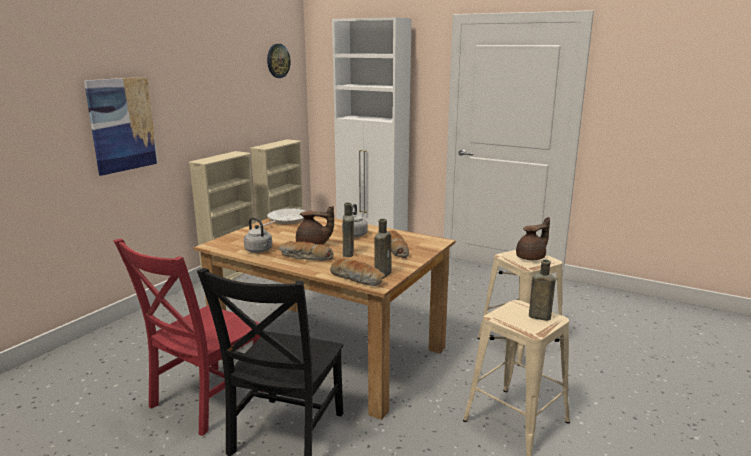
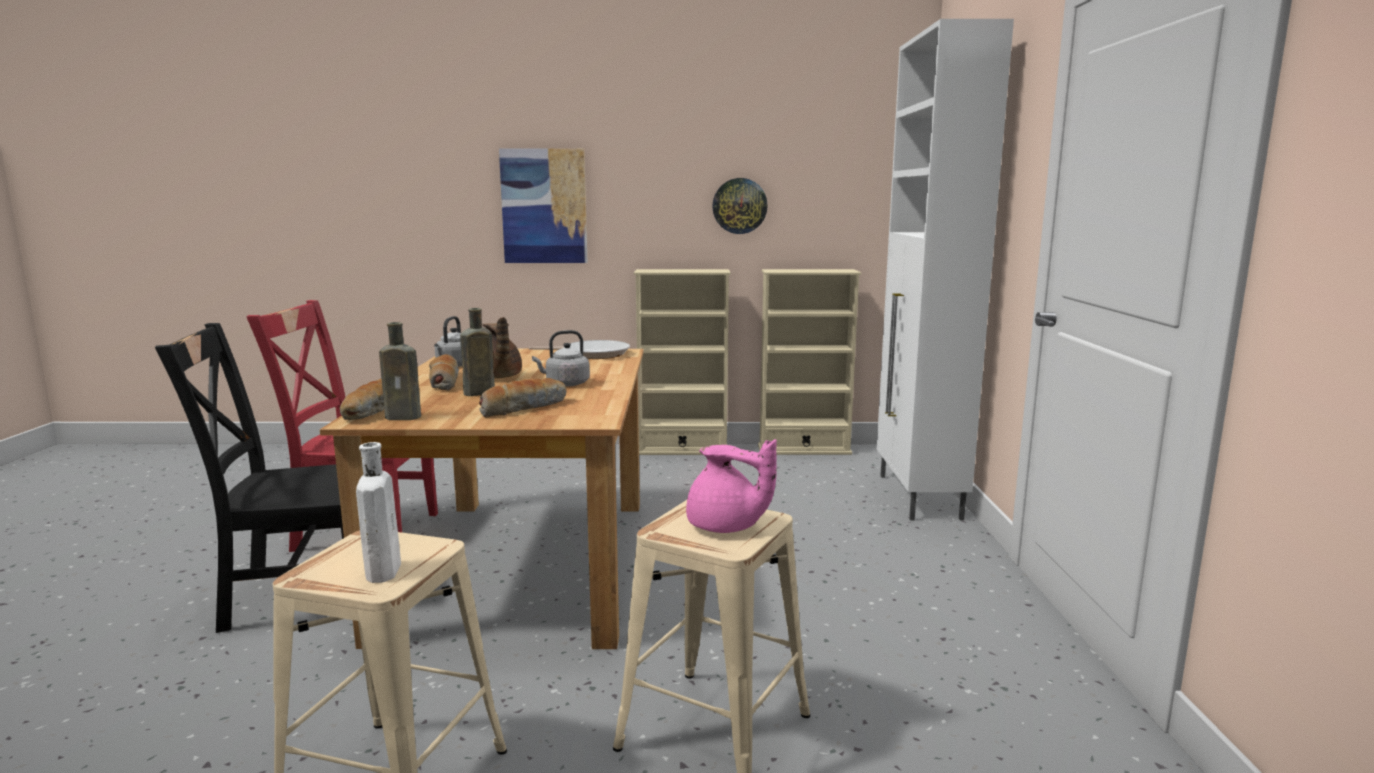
camera: 60 degrees right, 5 degrees down
wall clock [267,44,290,78] -> wall clock moved to [712,178,768,234]
brown teapot [516,217,550,260] -> pink teapot [686,439,777,533]
brown bottle [529,260,556,321] -> white bottle [356,442,401,583]

